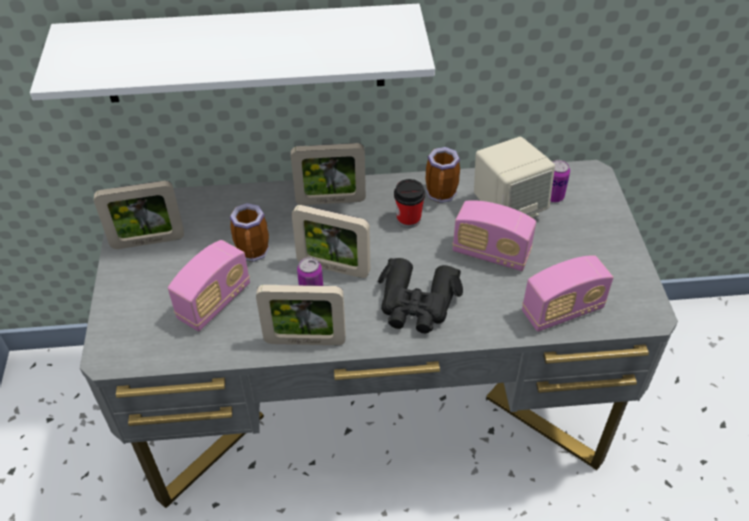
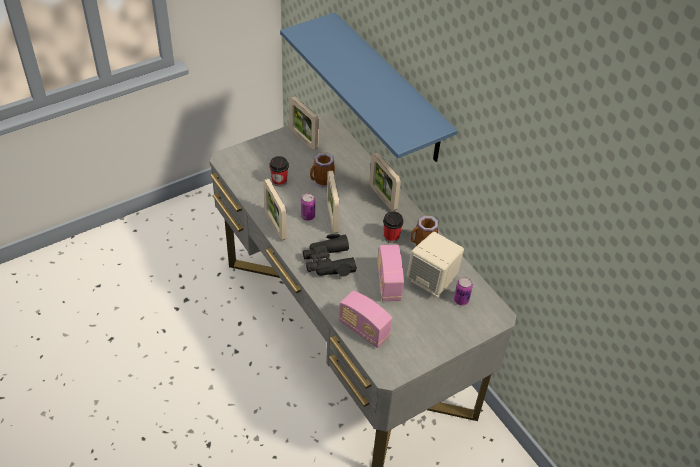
camera: 60 degrees right, 0 degrees up
white shelf [30,4,435,103] -> blue shelf [280,12,458,162]
radio [168,240,250,331] -> cup [269,156,289,187]

